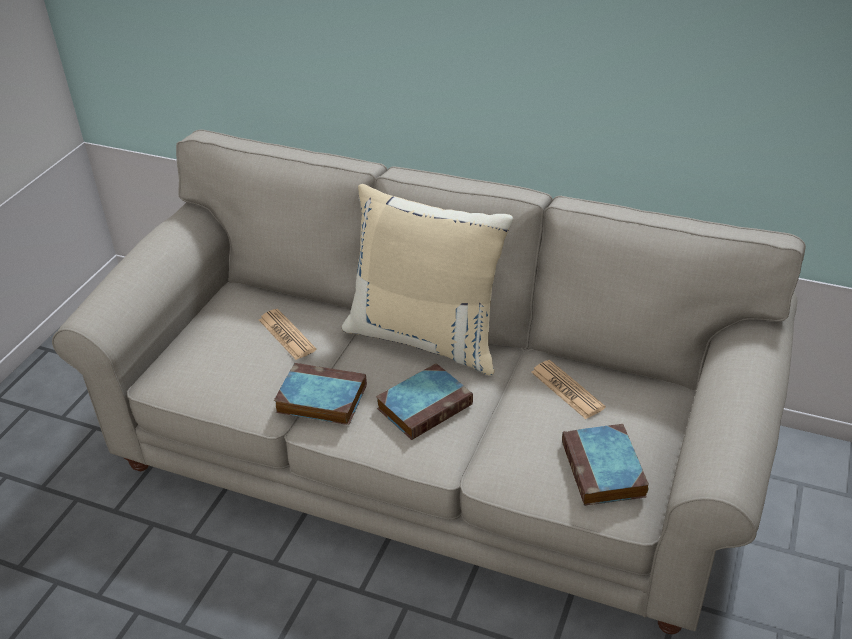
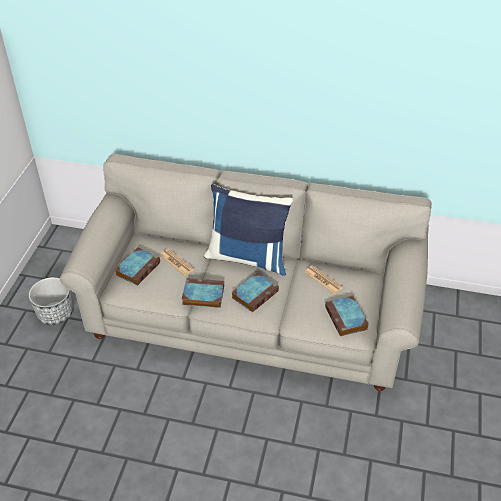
camera: 10 degrees left, 5 degrees up
beige pillow [341,184,513,376] -> blue pillow [204,184,293,276]
none -> planter [29,277,73,325]
none -> book [115,247,160,286]

